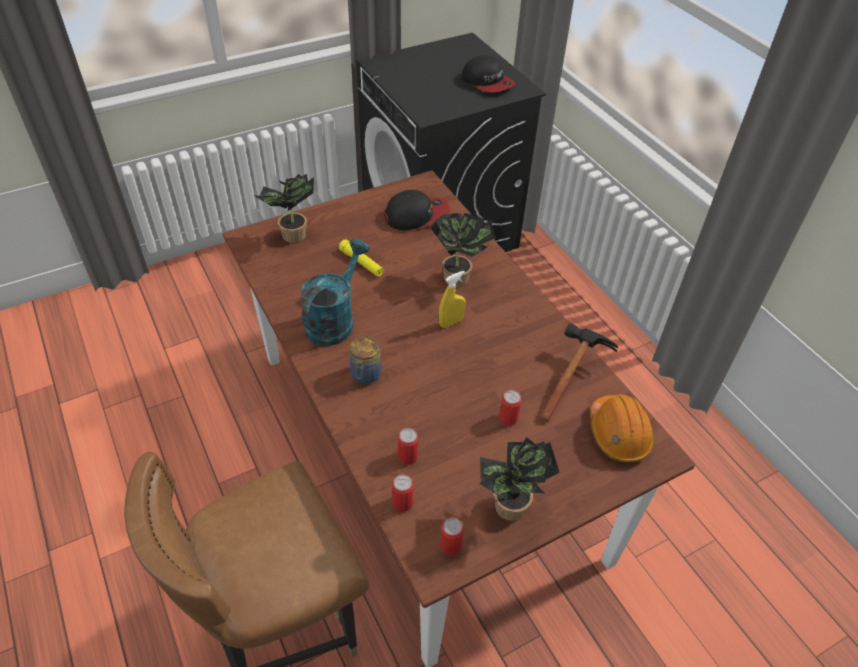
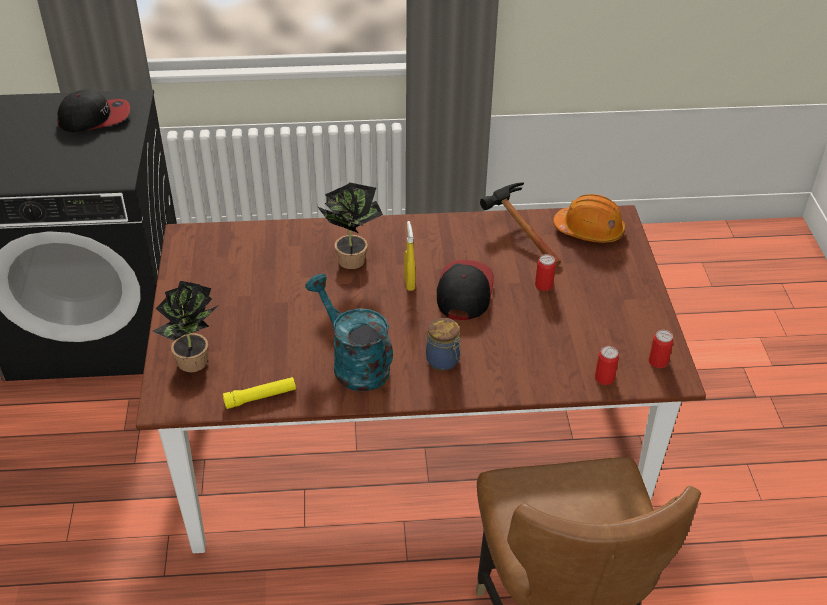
camera: 65 degrees left, 5 degrees down
yellow flashlight [339,239,384,277] -> yellow flashlight moved to [223,377,296,409]
cap [384,190,451,230] -> cap moved to [437,260,494,320]
can [398,428,418,465] -> none
potted plant [479,437,560,521] -> none

